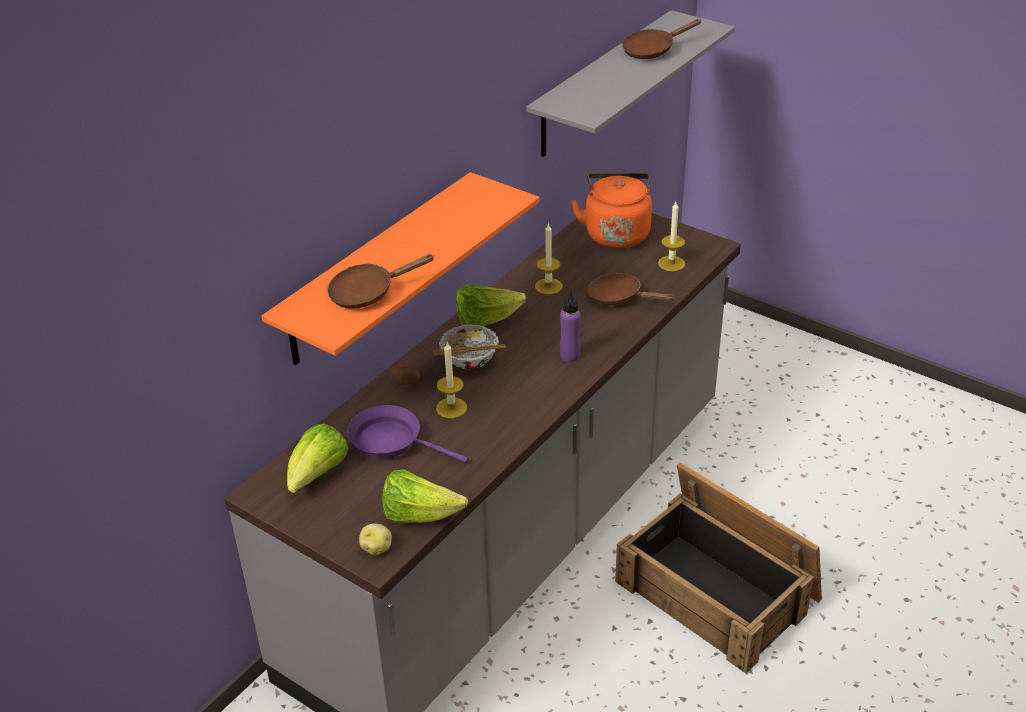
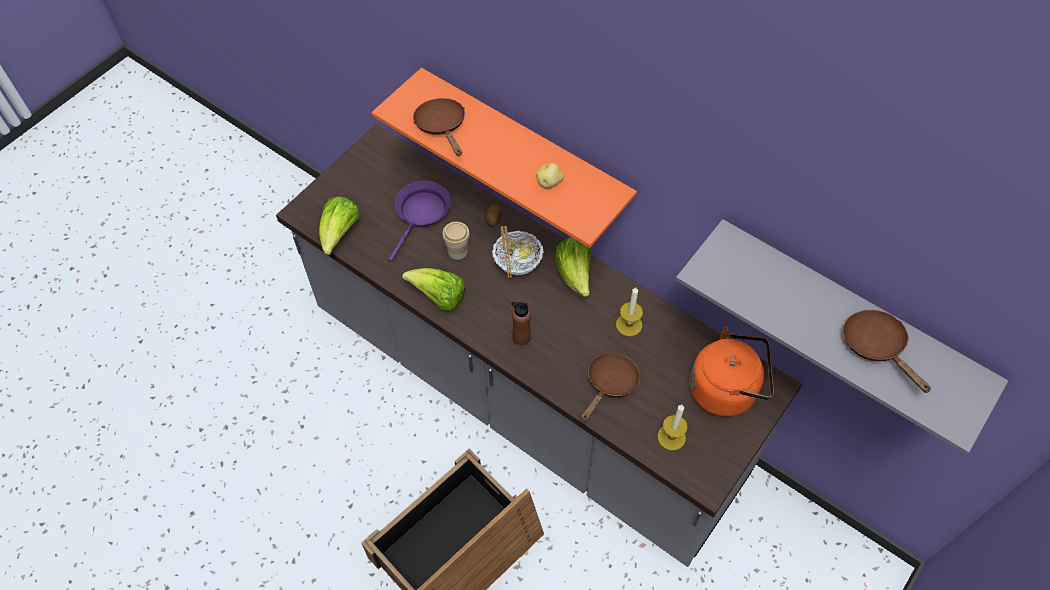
camera: 90 degrees right, 20 degrees up
lettuce [287,423,349,493] -> lettuce moved to [402,268,466,311]
potato [359,523,392,555] -> potato moved to [536,163,564,189]
candle [436,341,467,418] -> cup [442,222,470,260]
purple bottle [560,292,581,362] -> brown bottle [511,302,531,346]

